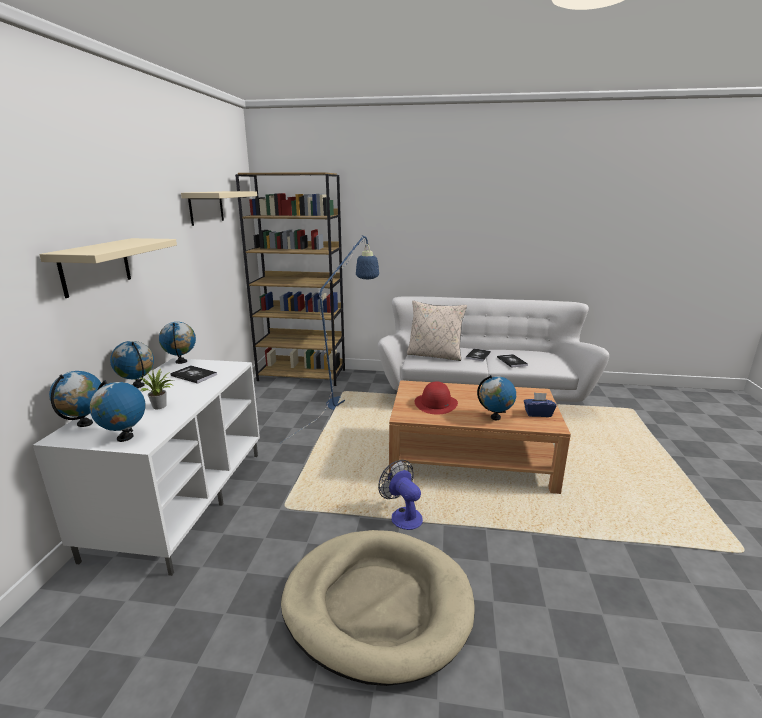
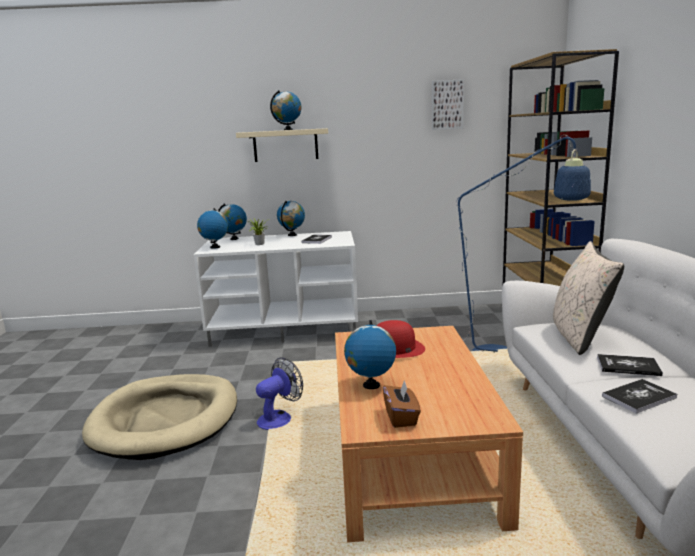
camera: 80 degrees right, 5 degrees down
globe [159,322,196,364] -> globe moved to [270,90,301,130]
beige shelf [181,191,257,226] -> picture [432,79,464,130]
blue tissue box [524,393,557,417] -> brown tissue box [383,379,421,428]

